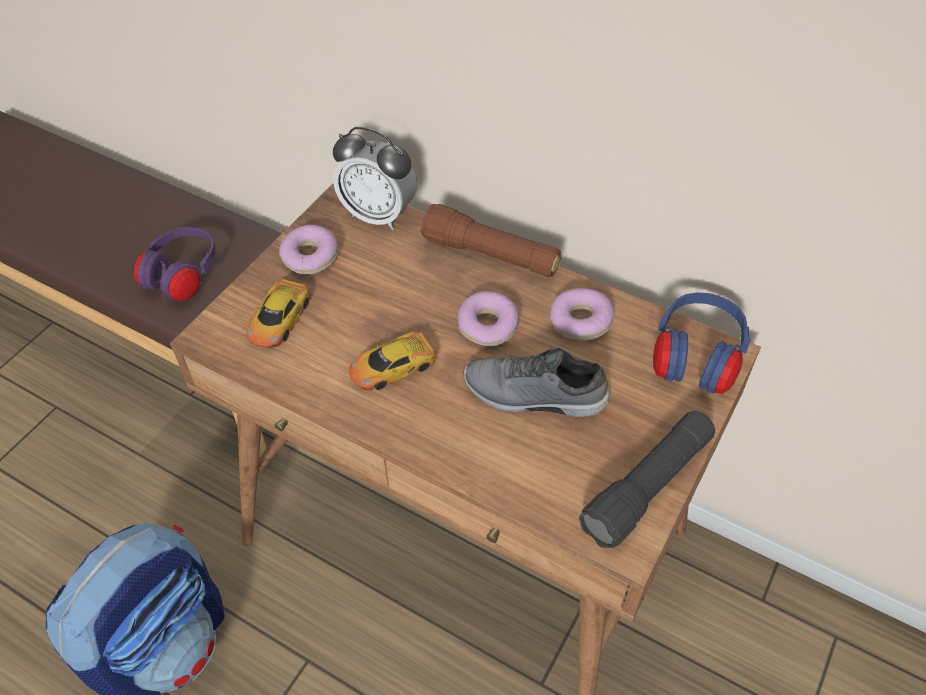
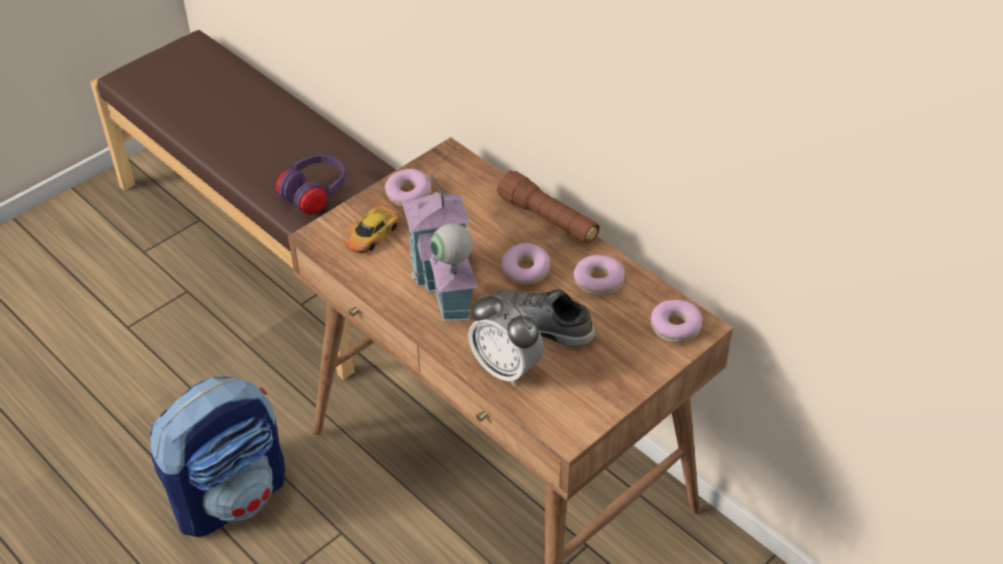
camera: 15 degrees right, 5 degrees down
alarm clock [333,127,417,230] -> alarm clock moved to [468,294,544,386]
toy car [349,325,437,391] -> toy house [402,168,478,321]
black flashlight [579,411,715,548] -> none
blue headphones [653,292,751,394] -> donut [651,300,702,343]

